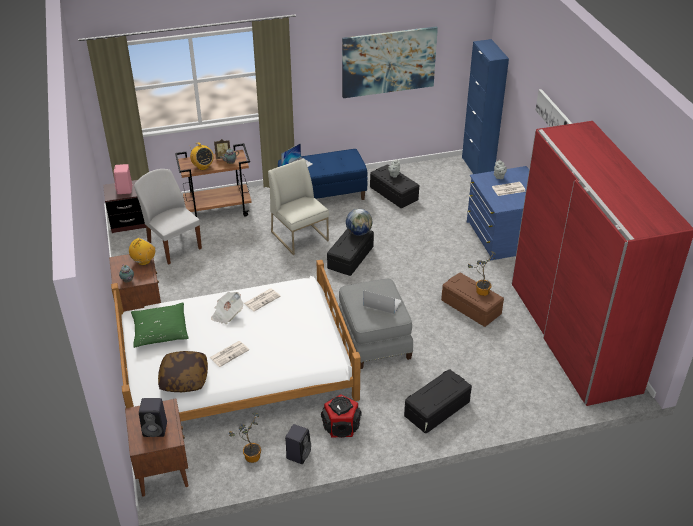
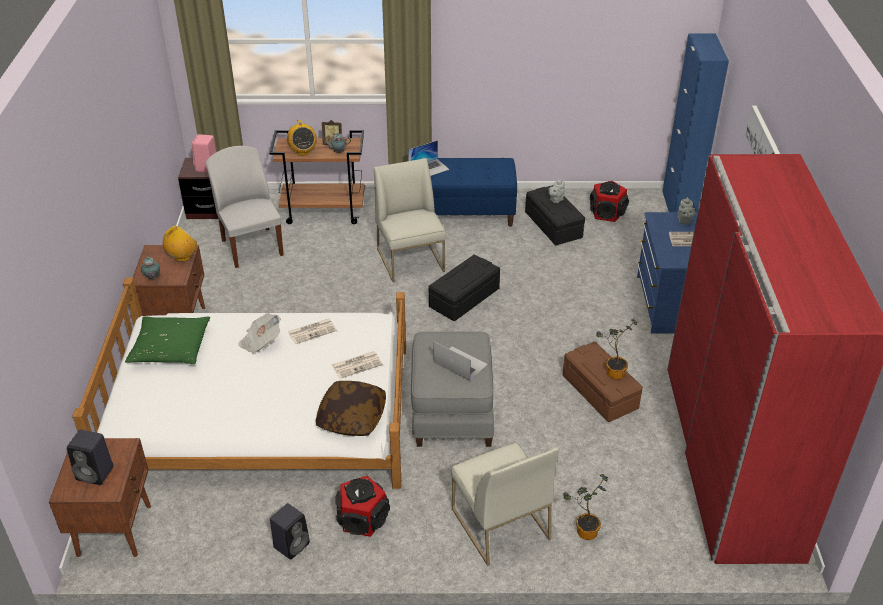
camera: 15 degrees right, 0 degrees up
pillow [158,351,208,392] -> pillow moved to [316,381,386,436]
newspaper [209,341,249,367] -> newspaper moved to [332,351,383,379]
potted plant [229,412,261,463] -> potted plant moved to [563,474,608,540]
picture [342,26,438,98] -> none
globe [346,209,372,236] -> none
black storage box [404,369,472,433] -> white chair [451,442,559,566]
none -> speaker [590,181,629,222]

